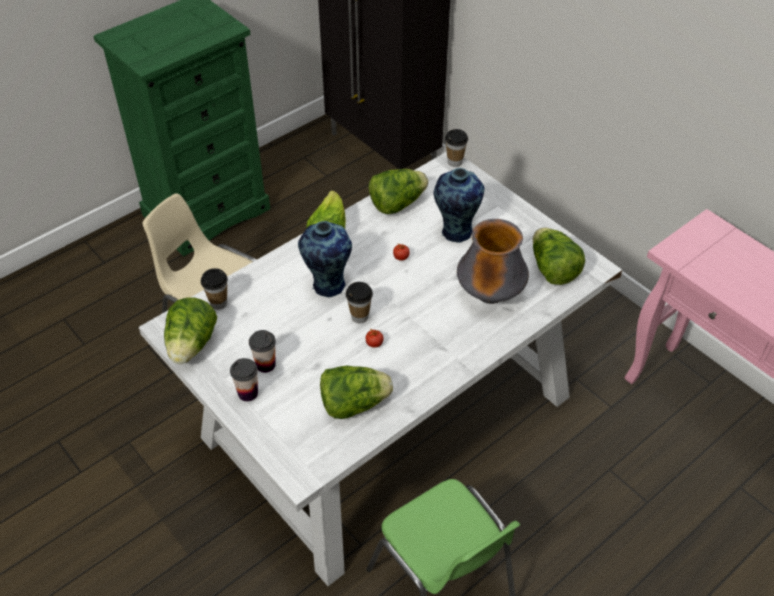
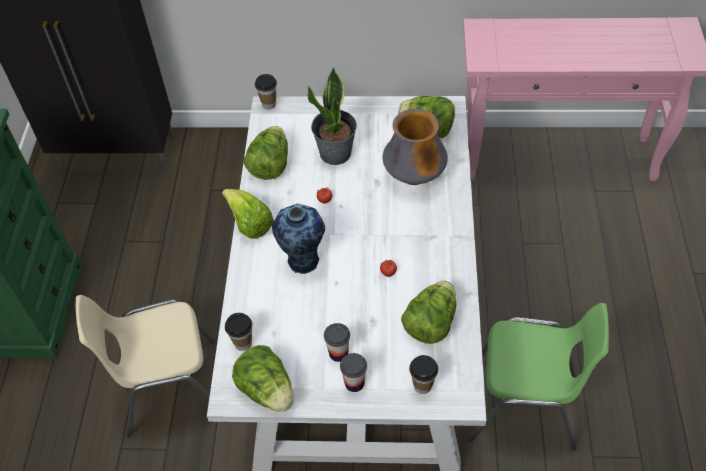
camera: 45 degrees left, 5 degrees up
cup [346,282,373,323] -> cup moved to [409,355,438,394]
vase [434,168,485,243] -> potted plant [308,67,357,165]

